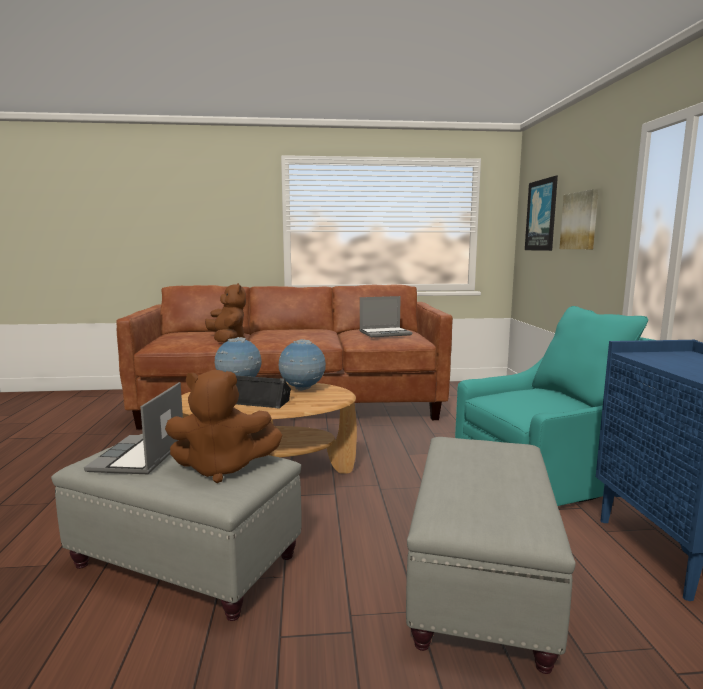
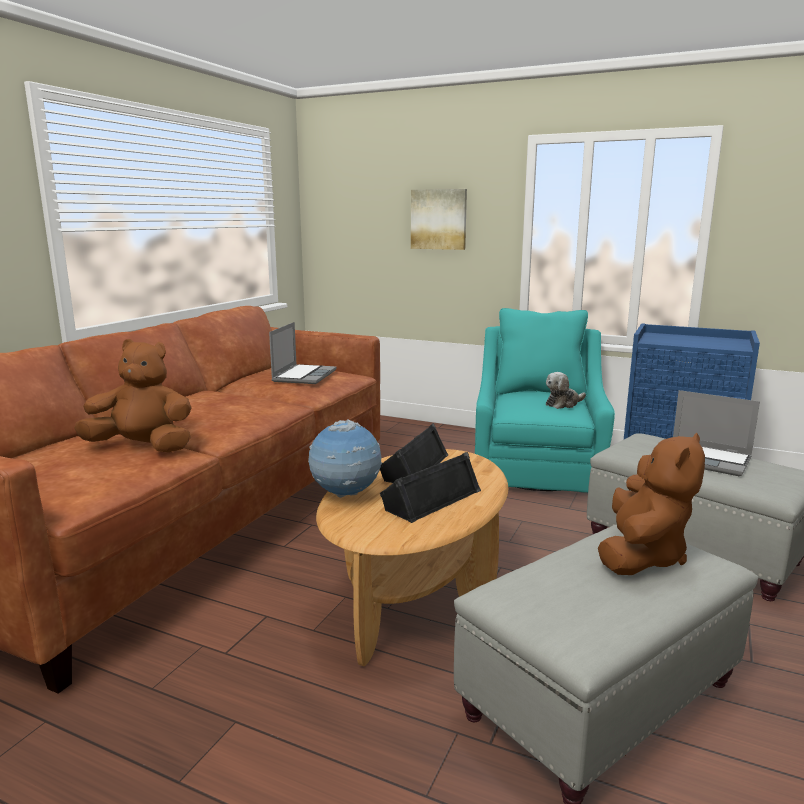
camera: 60 degrees left, 5 degrees up
laptop [84,382,183,474] -> laptop moved to [673,390,760,476]
globe [279,339,326,391] -> black speaker [380,423,448,483]
picture [525,176,558,251] -> none
none -> plush toy [546,372,586,409]

